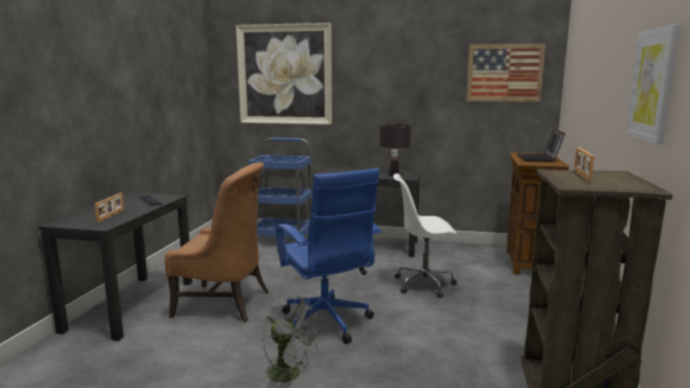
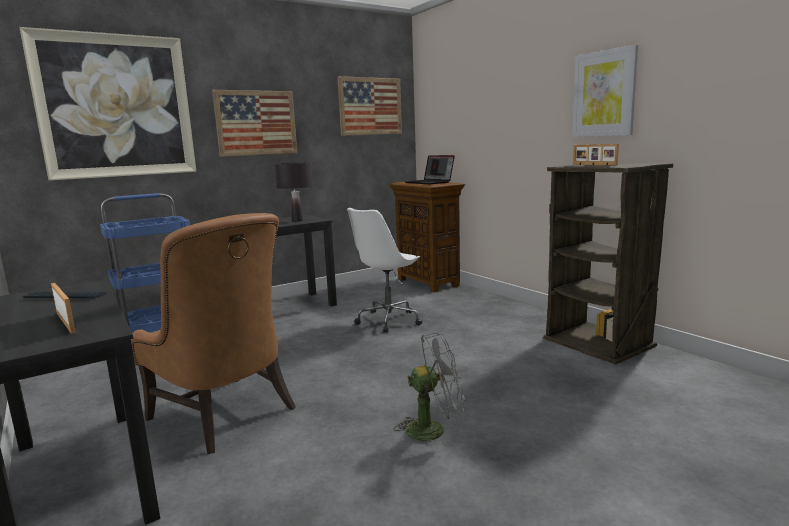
camera: 45 degrees left, 0 degrees up
brown chair [165,162,269,322] -> brown chair turned 75 degrees clockwise [131,213,296,454]
blue office chair [275,168,382,344] -> none
none -> picture [212,90,297,157]

